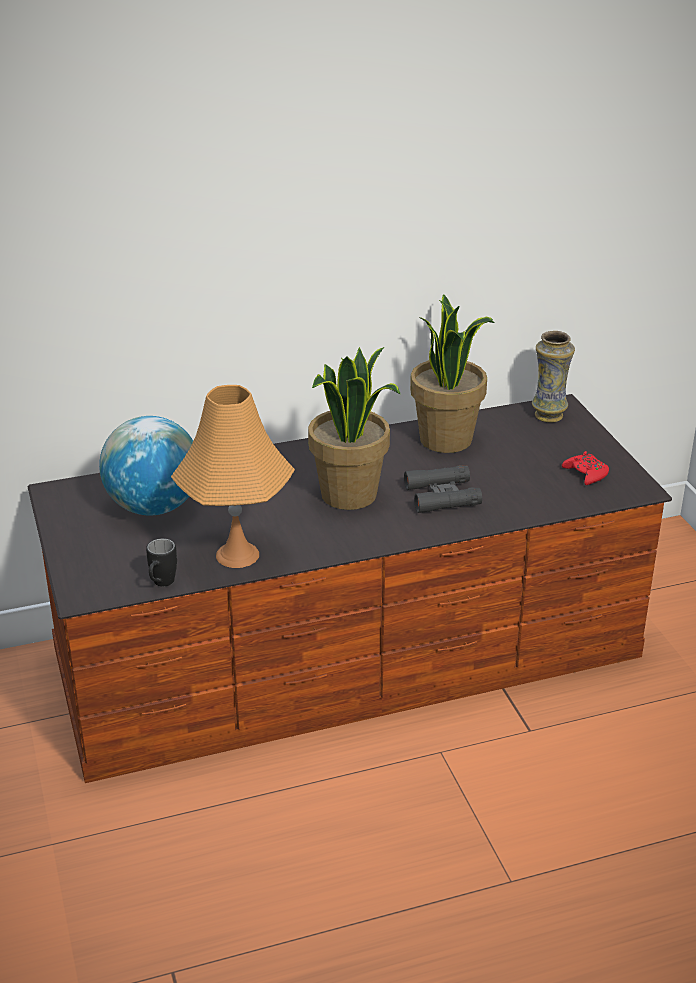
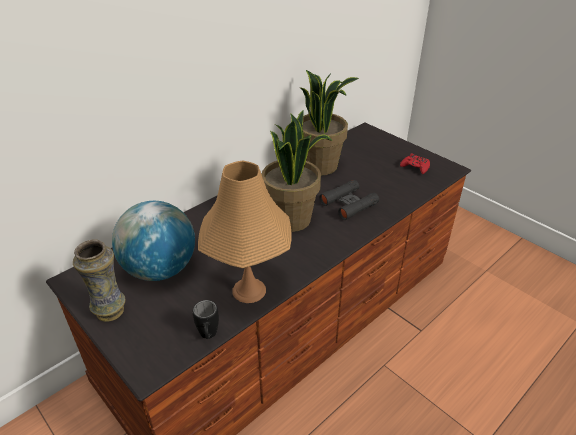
camera: 25 degrees left, 5 degrees up
vase [532,331,575,423] -> vase moved to [73,239,125,322]

